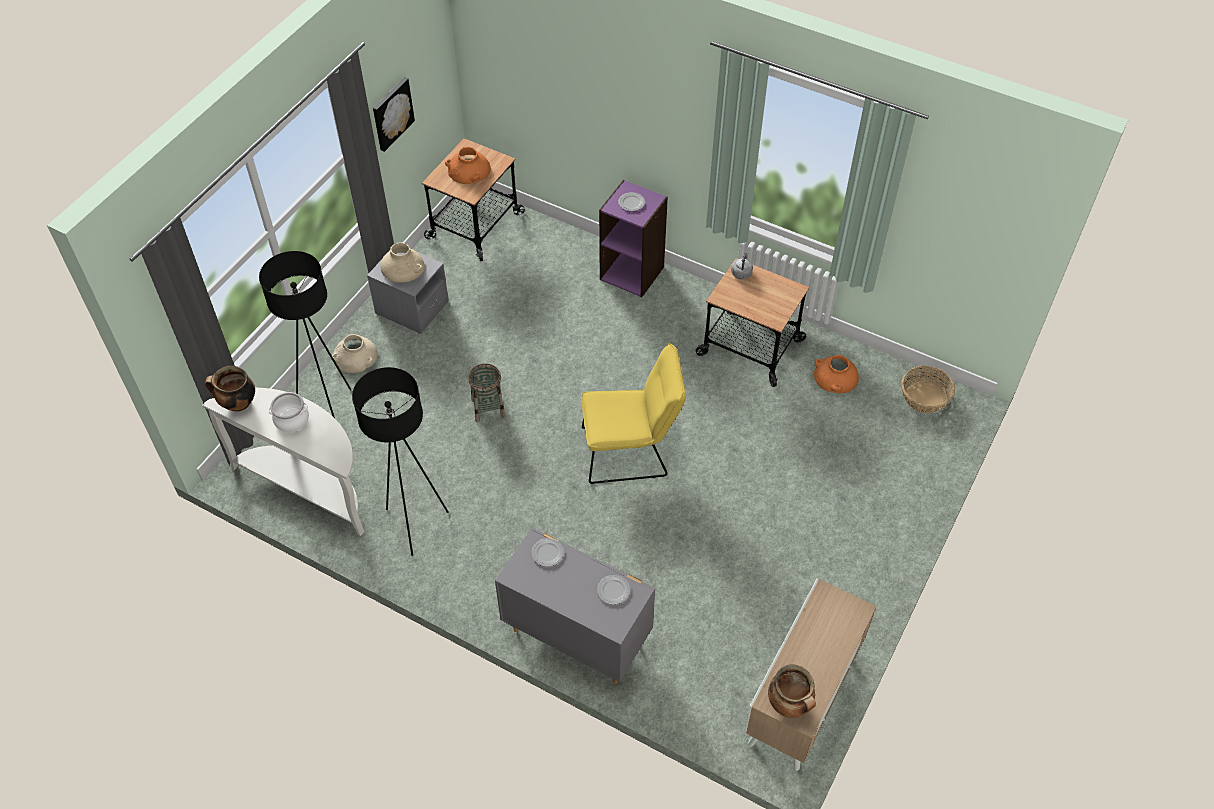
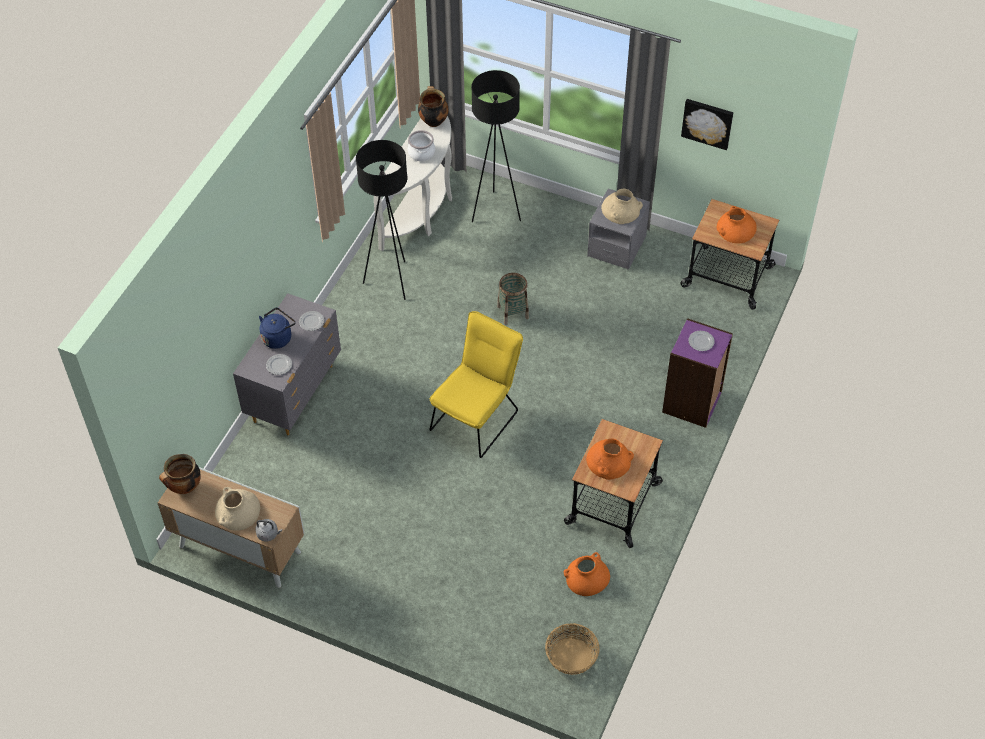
camera: 85 degrees right, 0 degrees up
beige vase [332,334,378,373] -> beige vase moved to [215,487,260,531]
yellow chair [581,343,686,484] -> yellow chair turned 135 degrees counterclockwise [430,311,523,458]
grey kettle [731,252,753,279] -> grey kettle moved to [255,519,282,542]
none -> blue kettle [259,308,296,349]
none -> orange vase [586,438,634,480]

